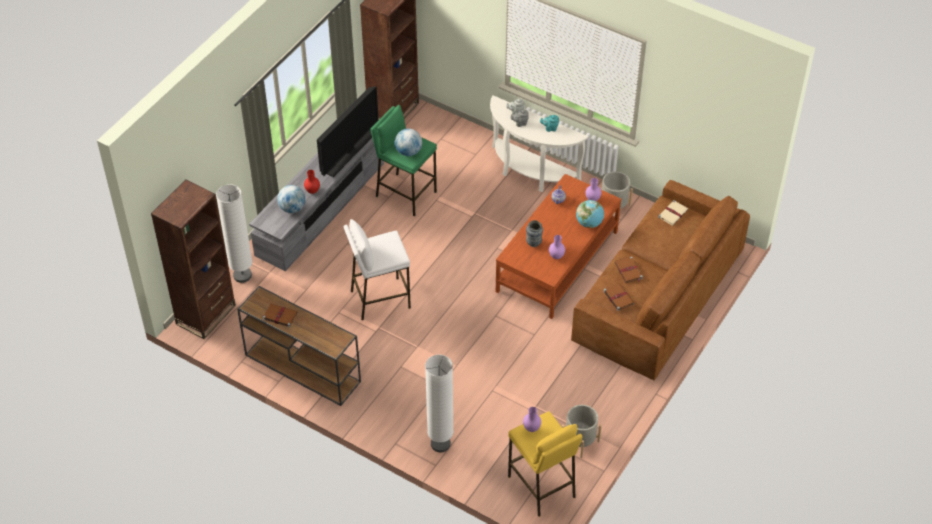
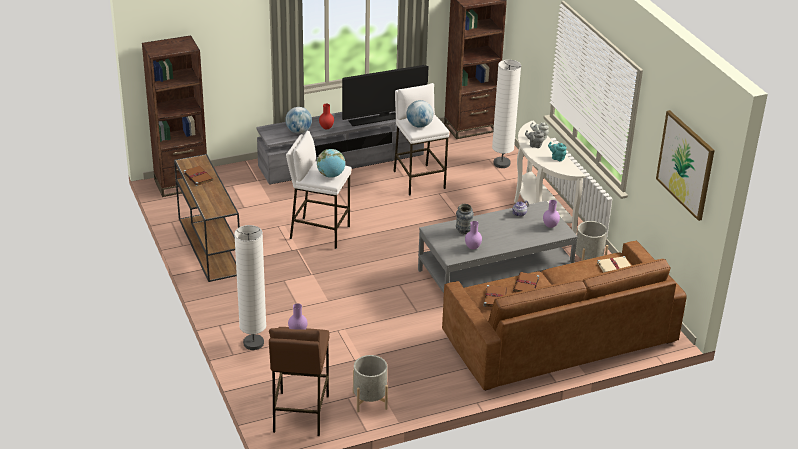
camera: 35 degrees right, 15 degrees down
white floor lamp [216,184,252,283] -> white floor lamp moved to [492,60,521,168]
green stool [370,105,437,217] -> white stool [393,83,450,196]
brown coffee table [495,174,621,319] -> grey coffee table [418,201,578,293]
yellow stool [508,411,582,517] -> brown stool [269,327,330,436]
globe [576,200,604,228] -> globe moved to [317,149,345,178]
none -> picture [656,110,715,221]

